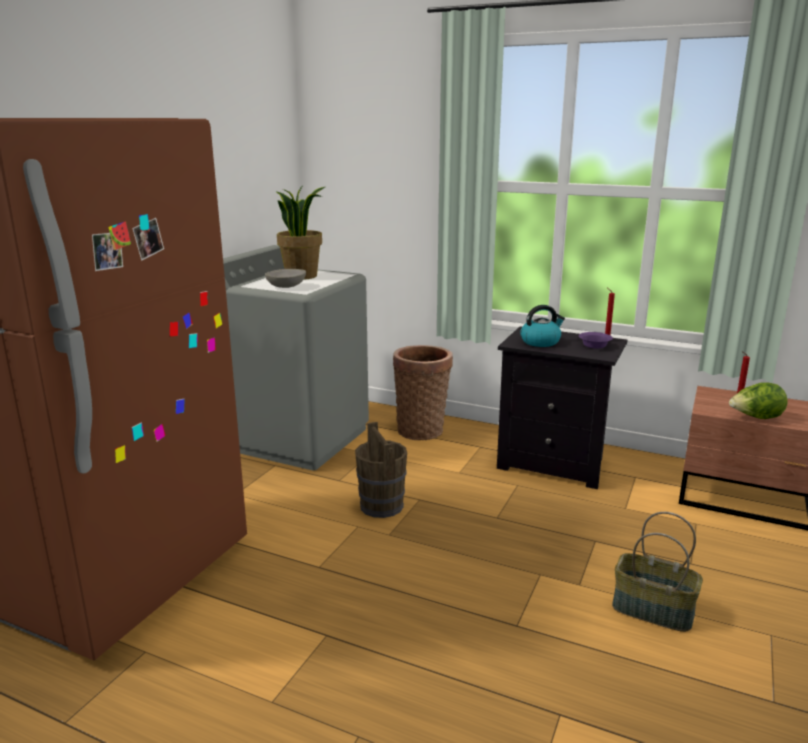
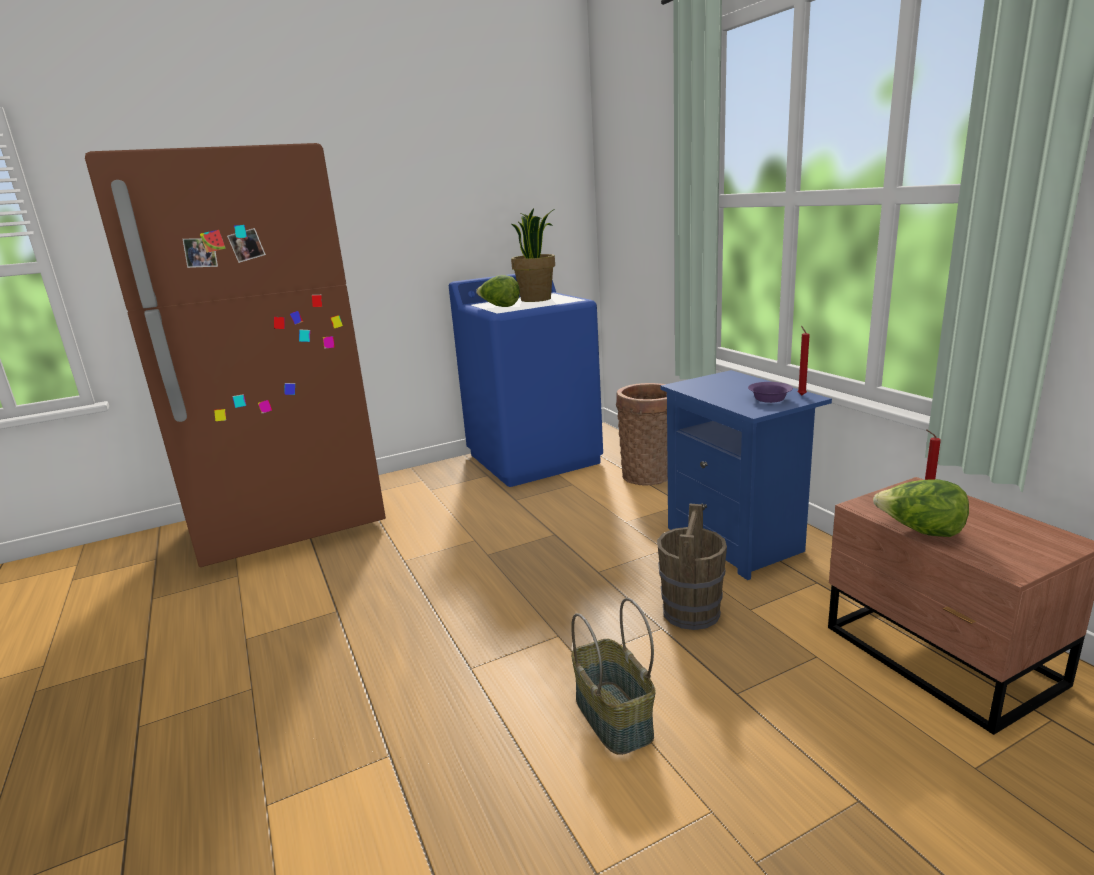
camera: 40 degrees right, 0 degrees up
grey washing machine [223,245,369,470] -> blue washing machine [449,274,603,487]
grey bowl [265,269,306,288] -> lettuce [476,275,520,307]
brown bucket [355,422,407,518] -> brown bucket moved to [657,503,727,630]
black nightstand [497,327,627,489] -> blue nightstand [660,370,832,580]
kettle [520,305,565,347] -> none

